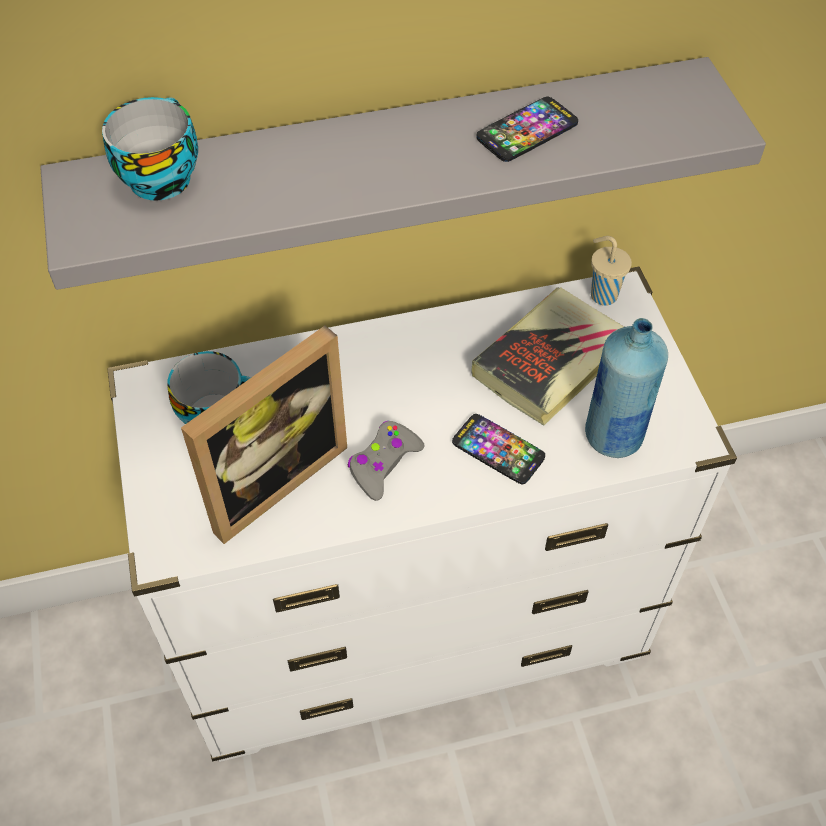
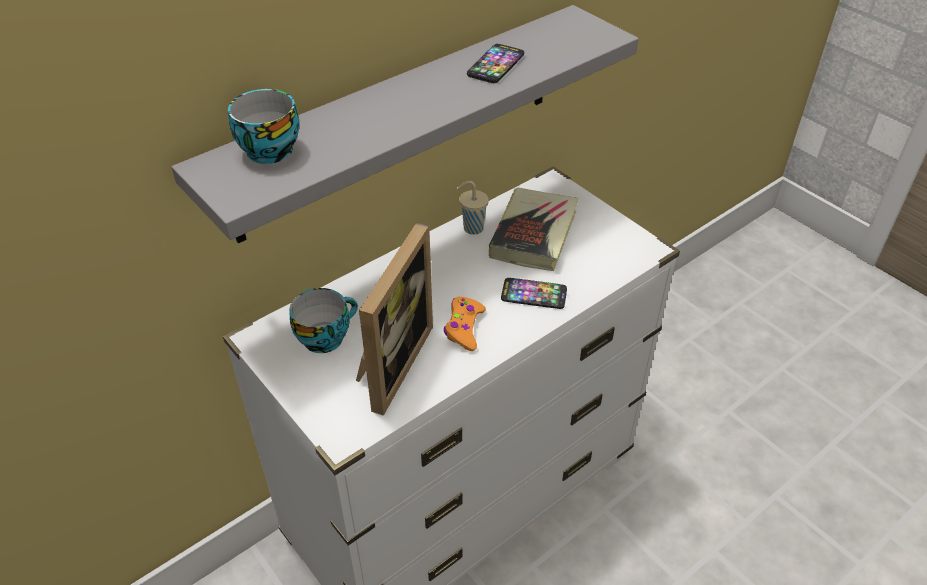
camera: 25 degrees left, 10 degrees down
grey game controller [348,421,425,501] -> orange game controller [444,297,486,351]
blue bottle [585,318,668,458] -> none
beige cup [591,236,632,306] -> beige cup moved to [457,181,489,235]

